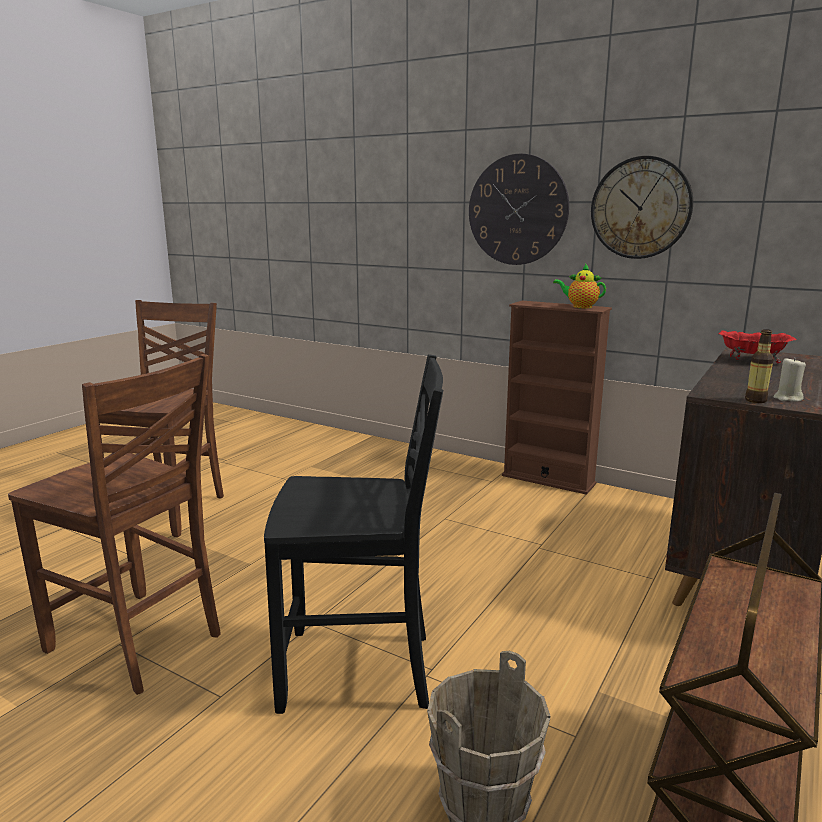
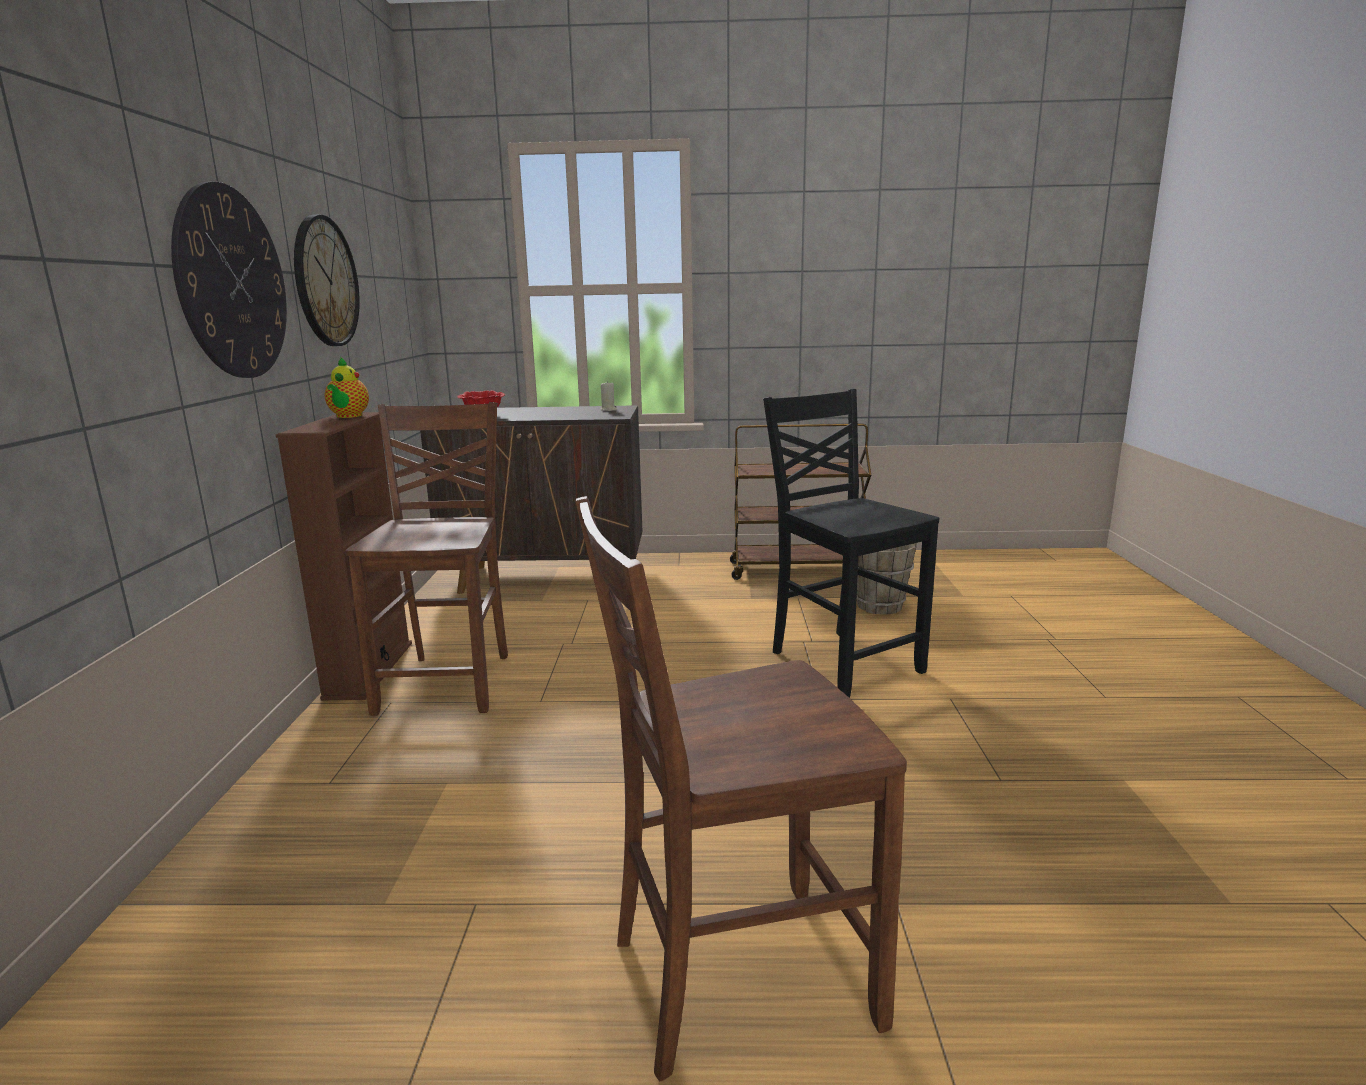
camera: 120 degrees left, 0 degrees up
brown chair [8,354,221,695] -> brown chair moved to [345,402,508,716]
bottle [745,329,774,403] -> none

